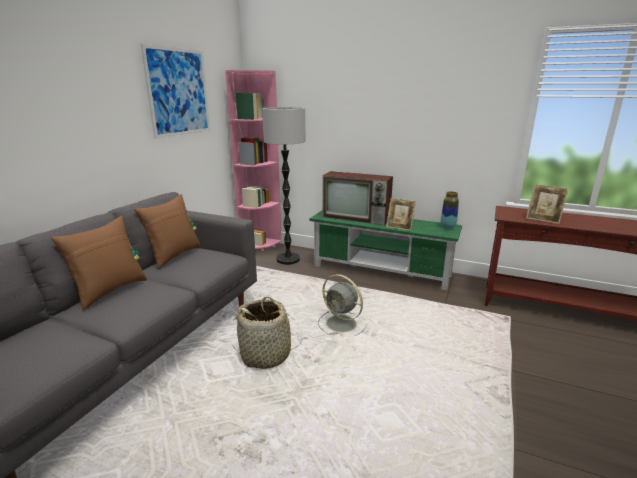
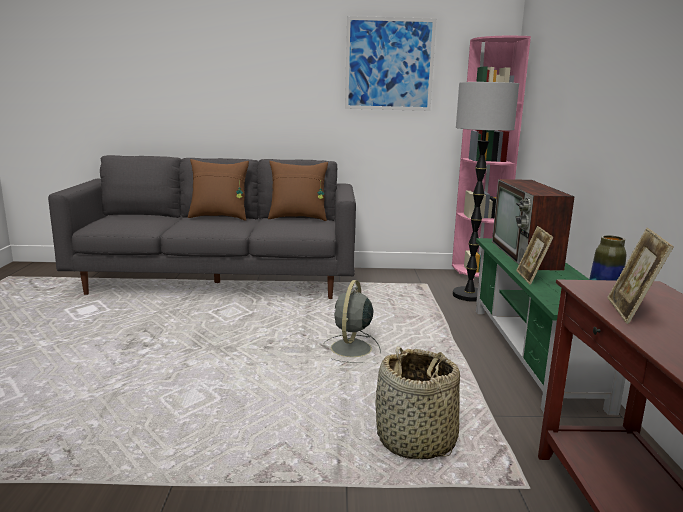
camera: 65 degrees right, 5 degrees down
basket [233,297,302,369] -> basket moved to [375,347,460,460]

